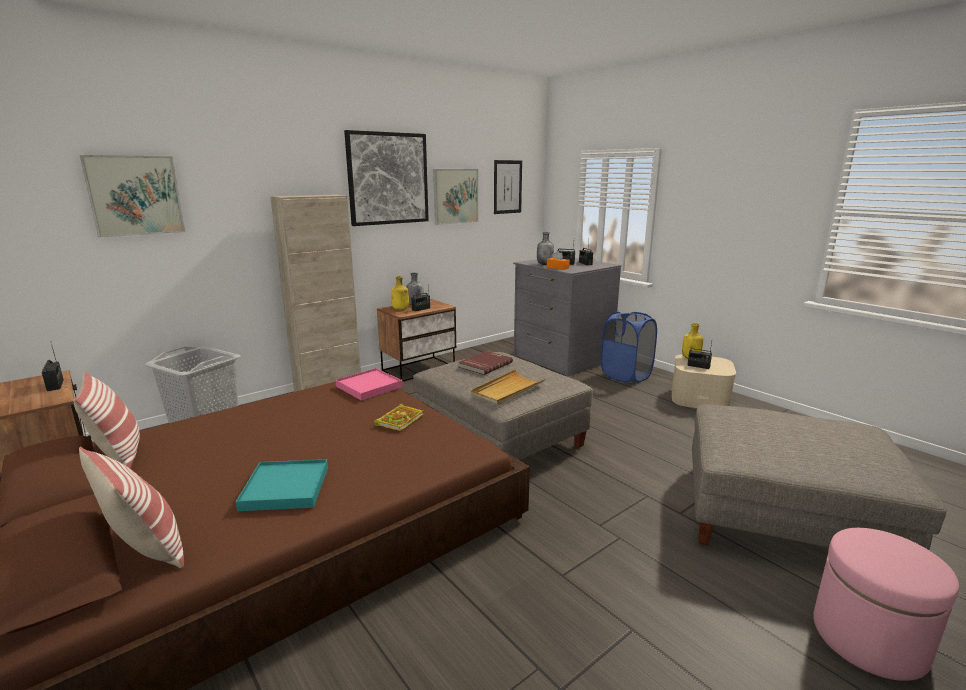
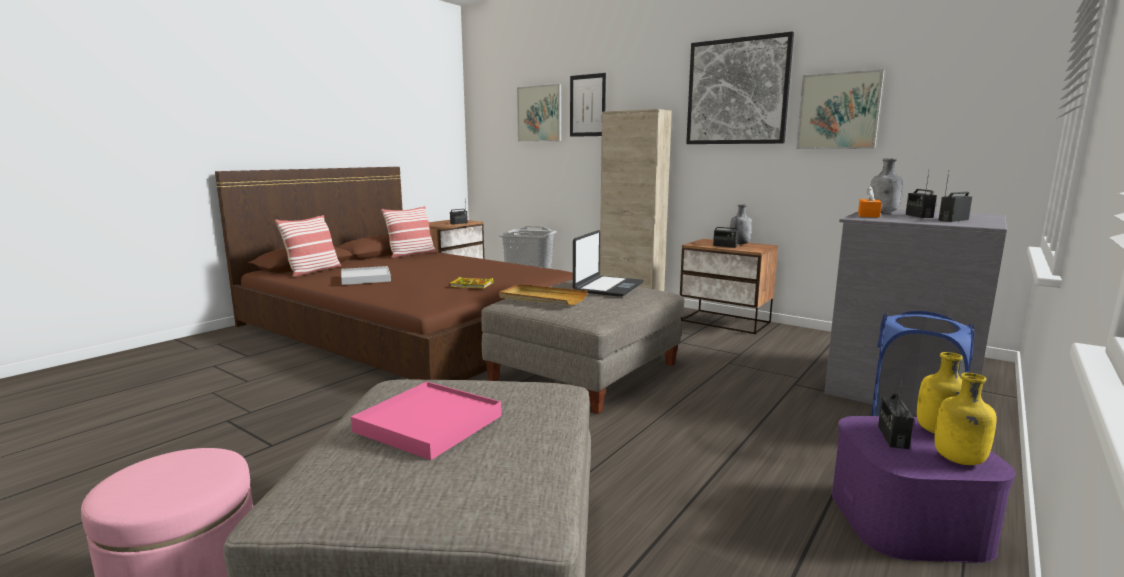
camera: 75 degrees right, 5 degrees down
turquoise tray [236,459,328,511] -> white tray [341,266,391,285]
pink tray [335,368,403,401] -> pink tray moved to [351,382,502,460]
yellow bottle [391,276,409,310] -> yellow bottle moved to [934,373,996,465]
red book [458,351,513,375] -> laptop [573,230,644,297]
picture [494,160,522,214] -> picture moved to [570,73,606,137]
beige storage box [672,354,736,408] -> purple storage box [832,416,1016,563]

